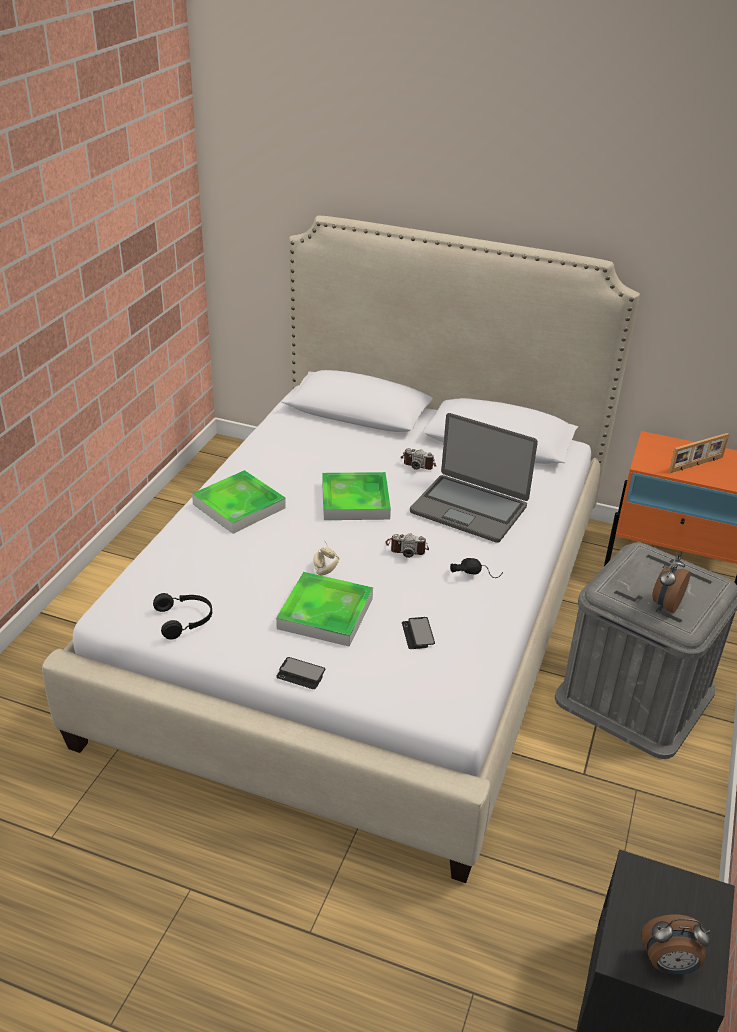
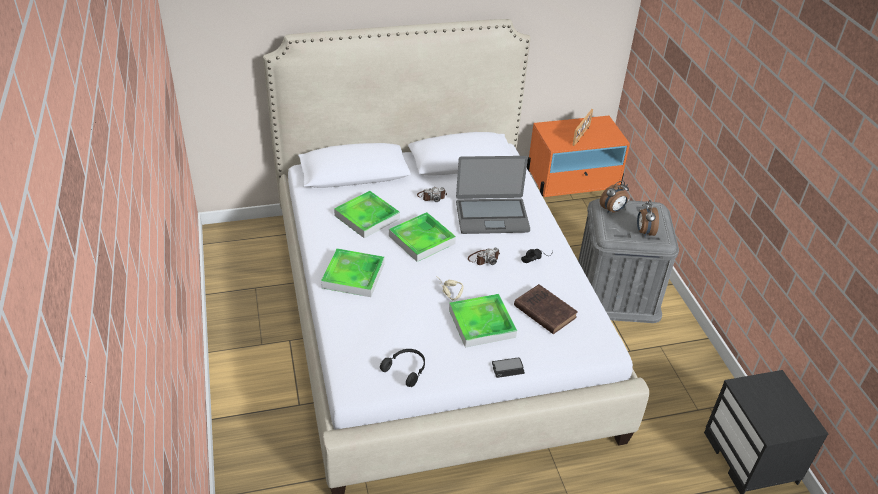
camera: 35 degrees left, 5 degrees up
phone [402,617,435,649] -> brown book [514,284,578,334]
alarm clock [641,914,711,975] -> alarm clock moved to [600,181,629,213]
none -> tray [334,191,400,238]

